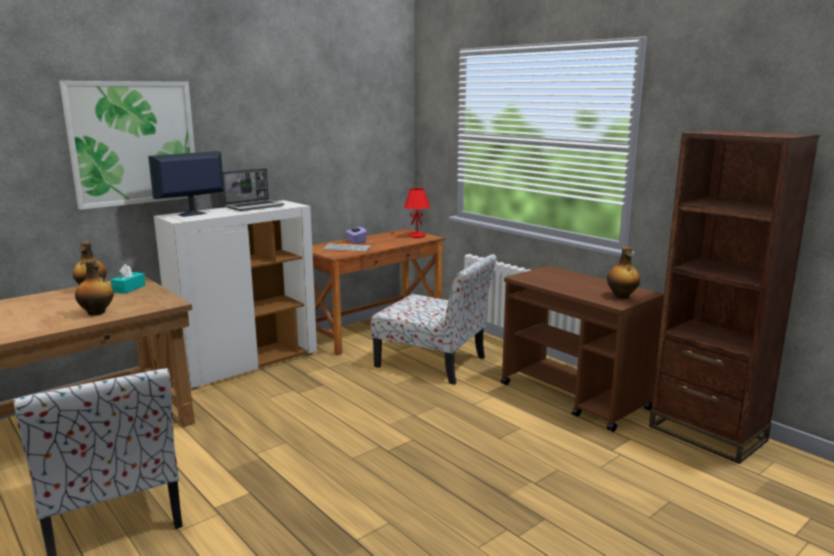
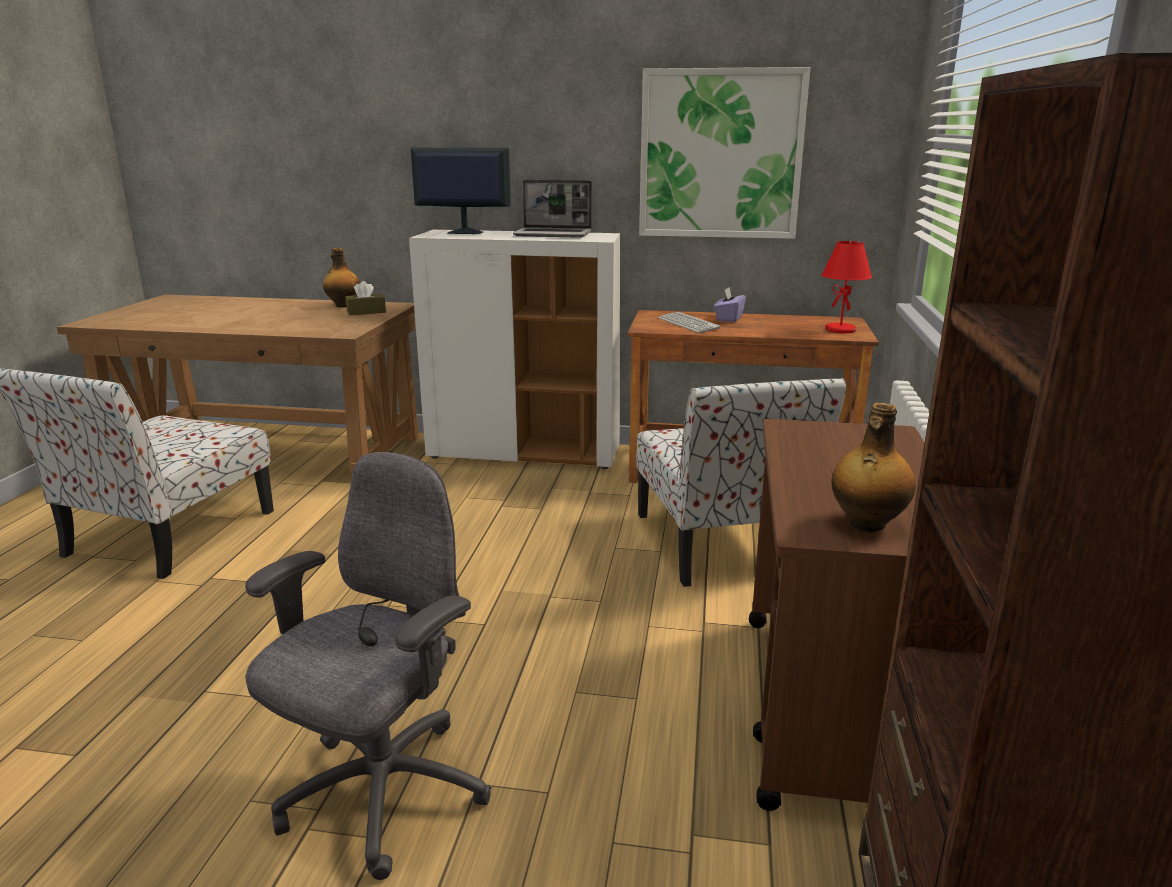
camera: 50 degrees right, 5 degrees up
picture [59,81,199,210] -> picture moved to [639,67,811,239]
bottle [75,259,114,316] -> none
turquoise tissue box [111,264,146,294] -> brown tissue box [345,281,386,315]
none -> grey office chair [245,452,491,880]

